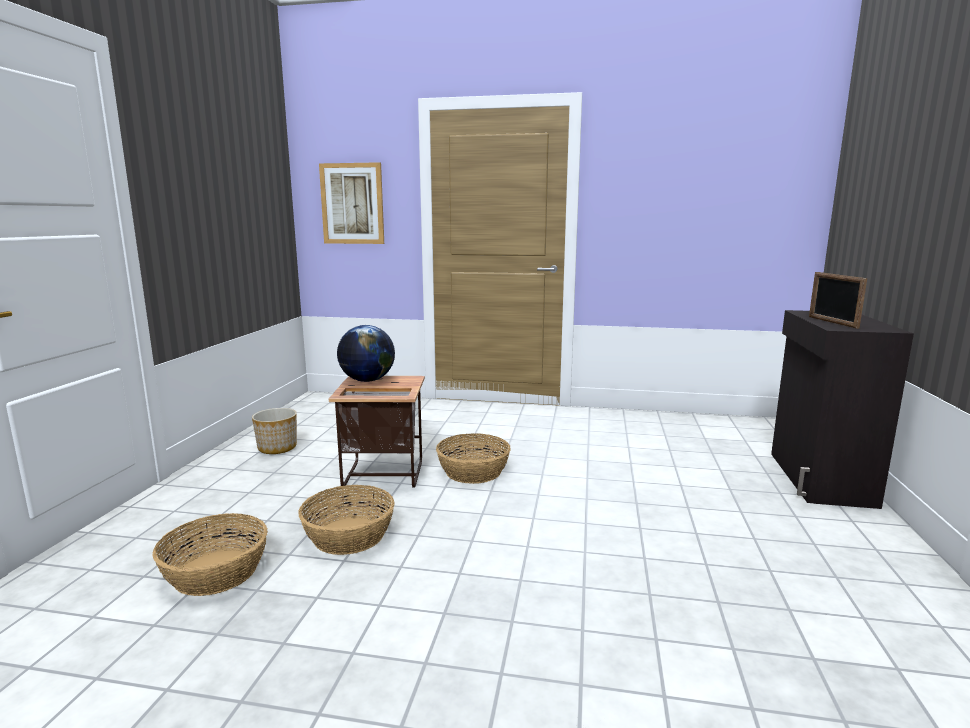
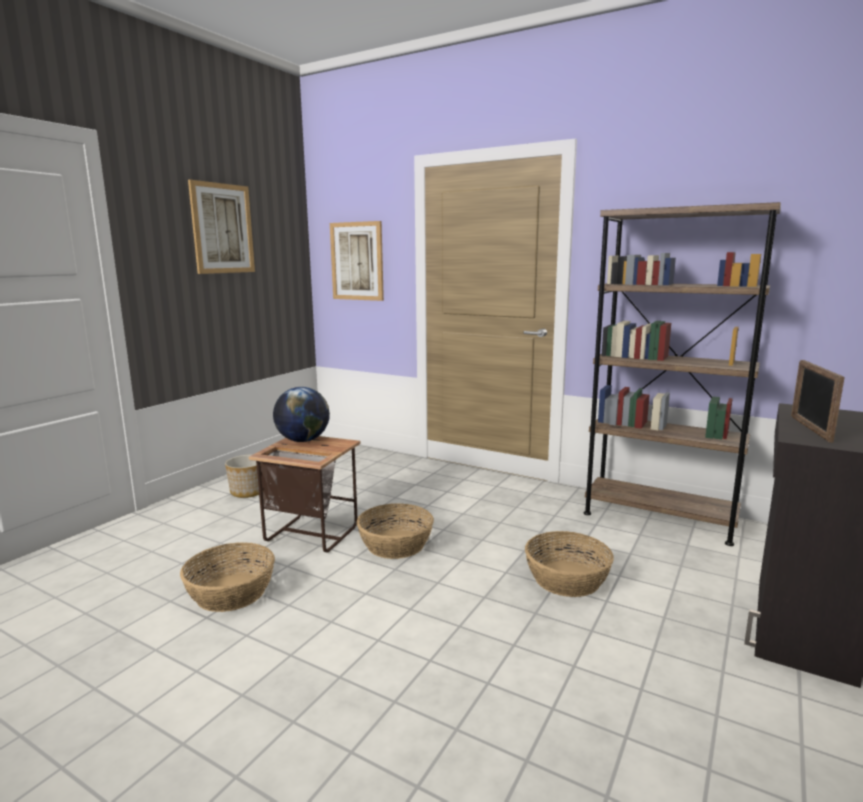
camera: 20 degrees right, 0 degrees up
basket [152,513,268,596] -> basket moved to [525,531,614,597]
none -> picture [188,180,255,274]
none -> brown bookcase [584,202,781,546]

